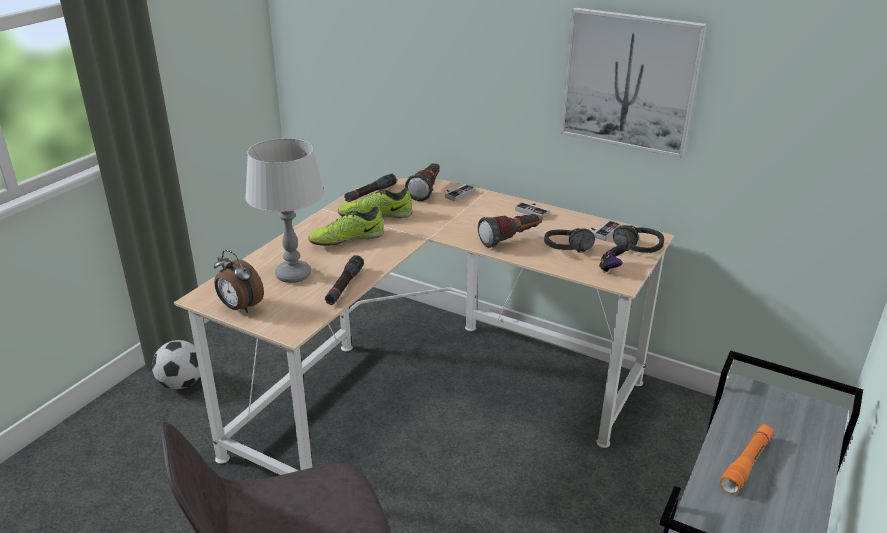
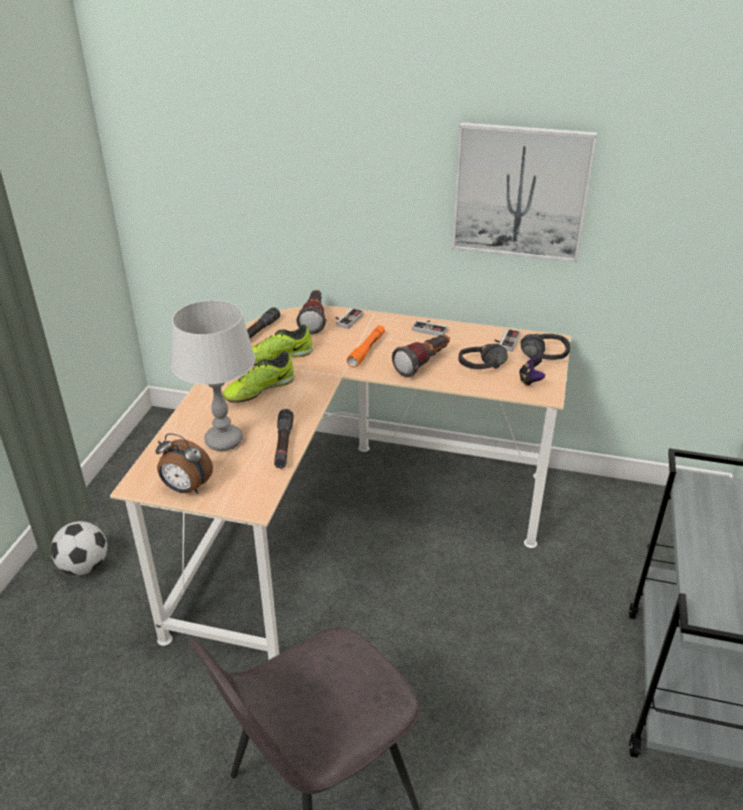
camera: 15 degrees left, 5 degrees up
orange flashlight [720,424,774,494] -> orange flashlight moved to [347,325,385,367]

